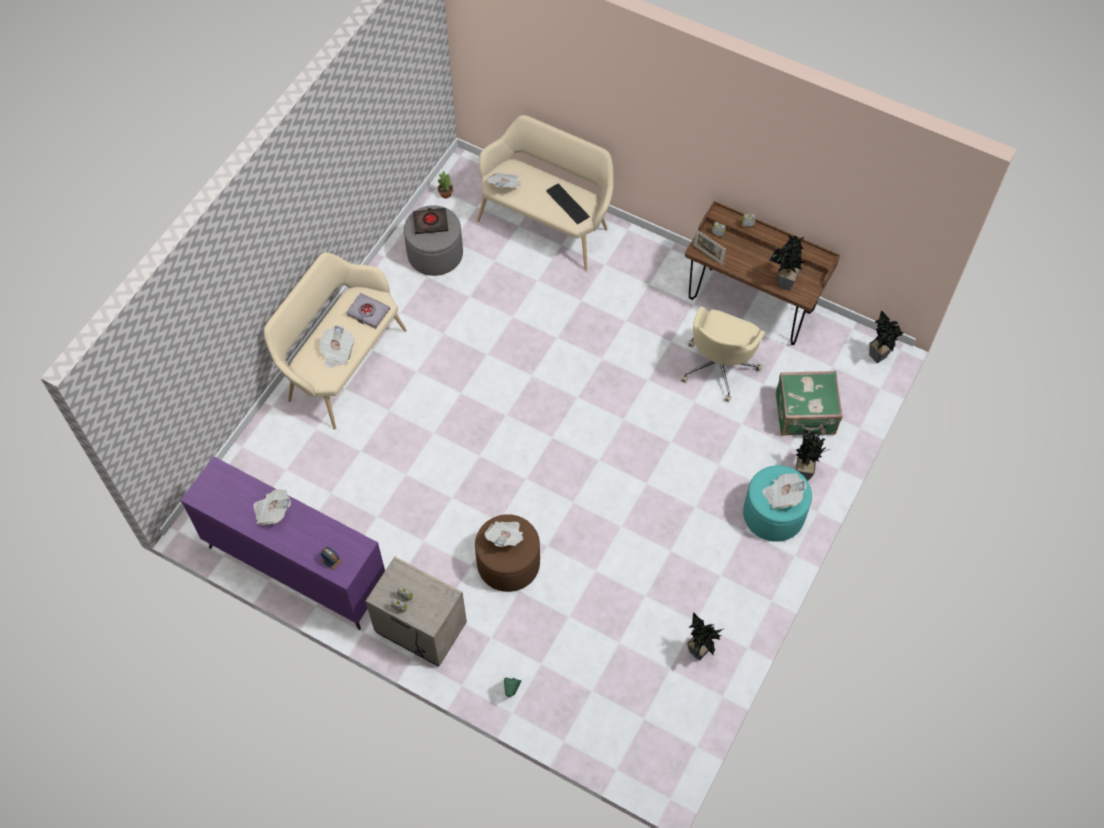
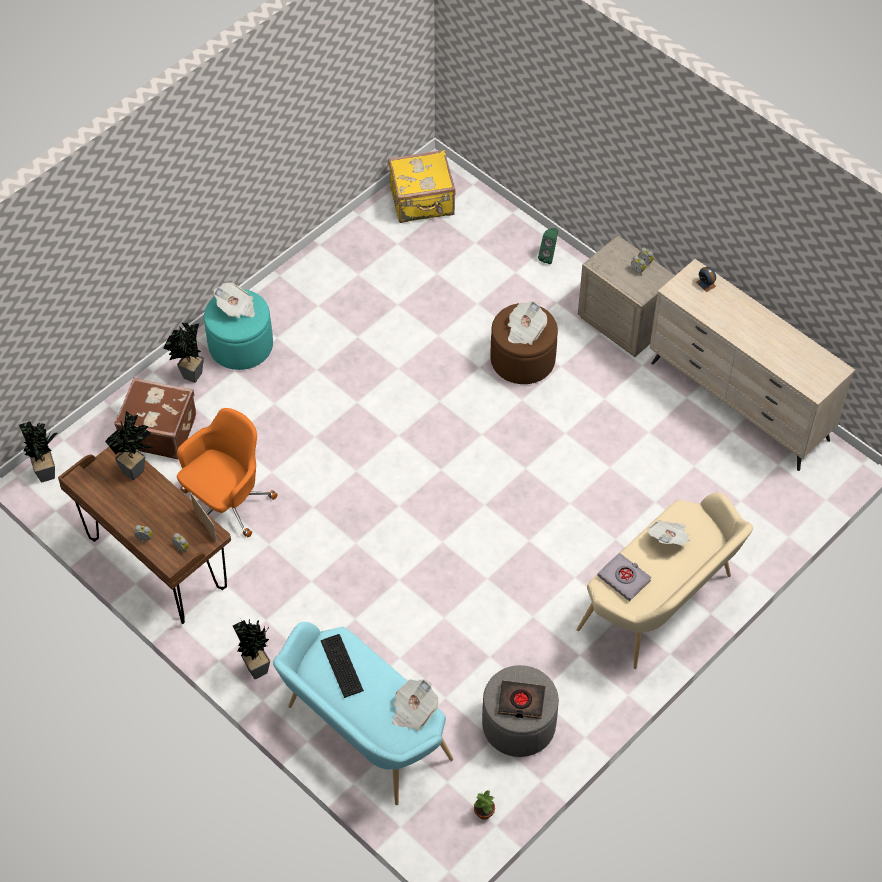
camera: 165 degrees left, 5 degrees down
purple dresser [180,457,385,630] -> beige dresser [650,259,855,471]
newspaper [253,489,291,525] -> none
beige bench [477,115,614,271] -> turquoise bench [273,622,453,805]
beige office chair [681,306,765,402] -> orange office chair [177,408,278,538]
potted plant [687,612,723,660] -> potted plant moved to [233,619,270,679]
green suitcase [776,371,843,436] -> brown suitcase [114,378,196,459]
none -> yellow suitcase [388,150,456,223]

